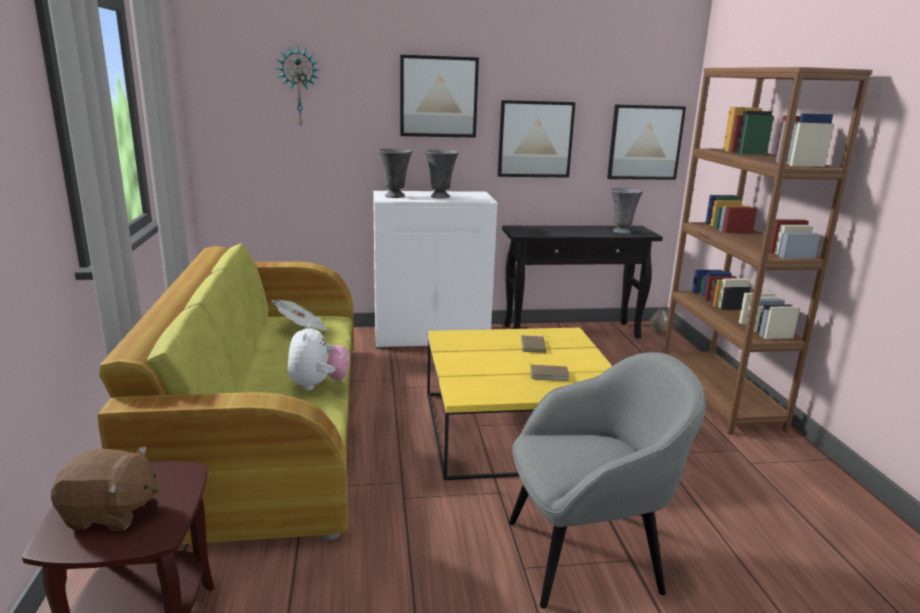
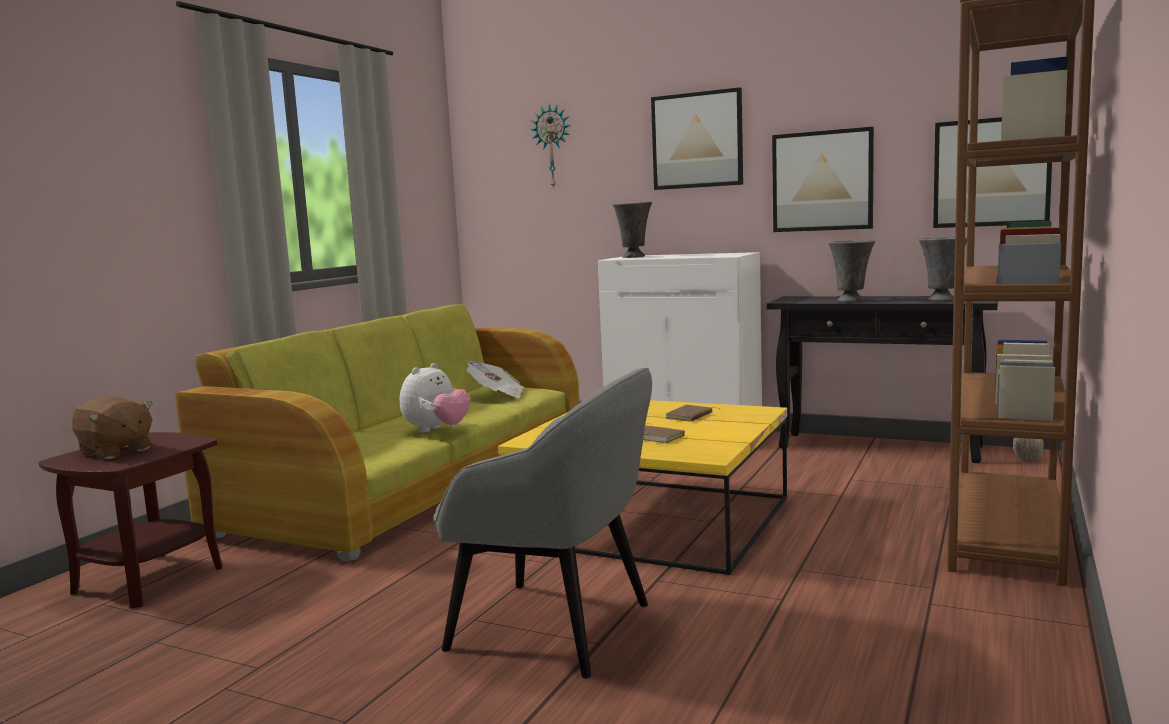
camera: 35 degrees right, 10 degrees down
grey vase [425,149,459,199] -> grey vase moved to [829,240,875,302]

